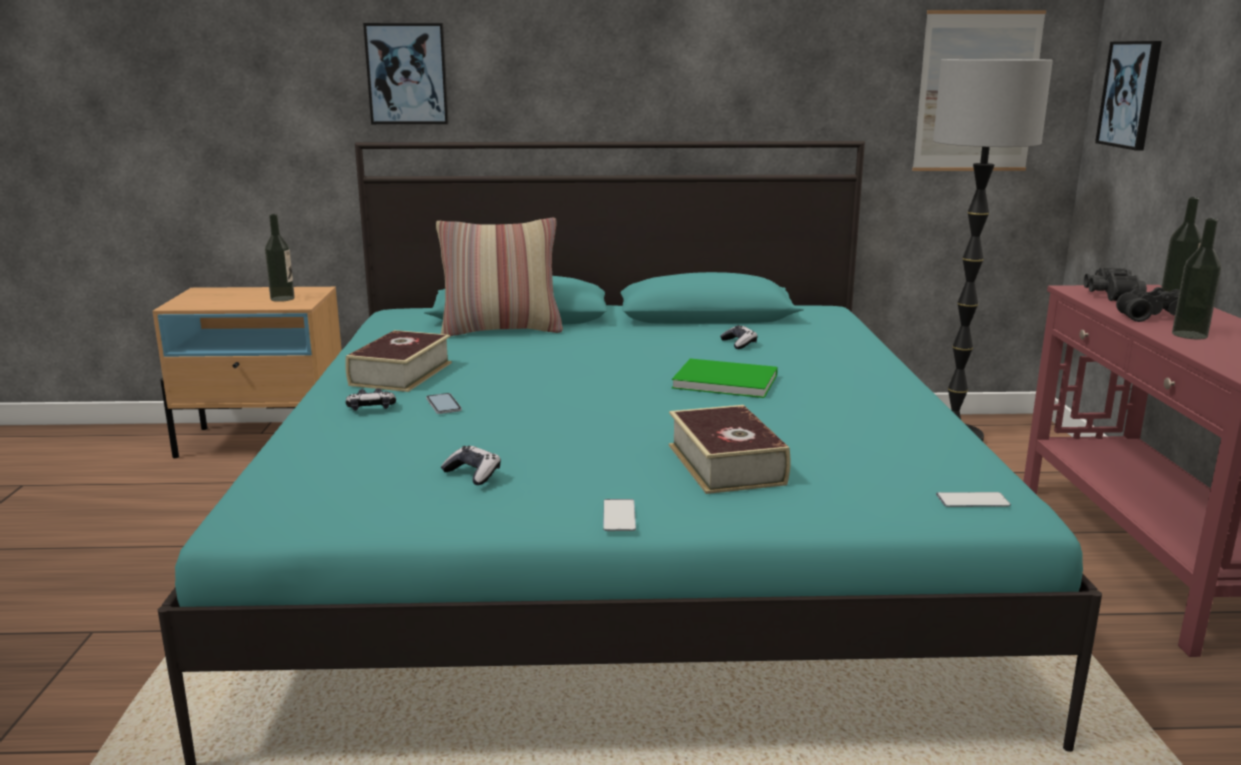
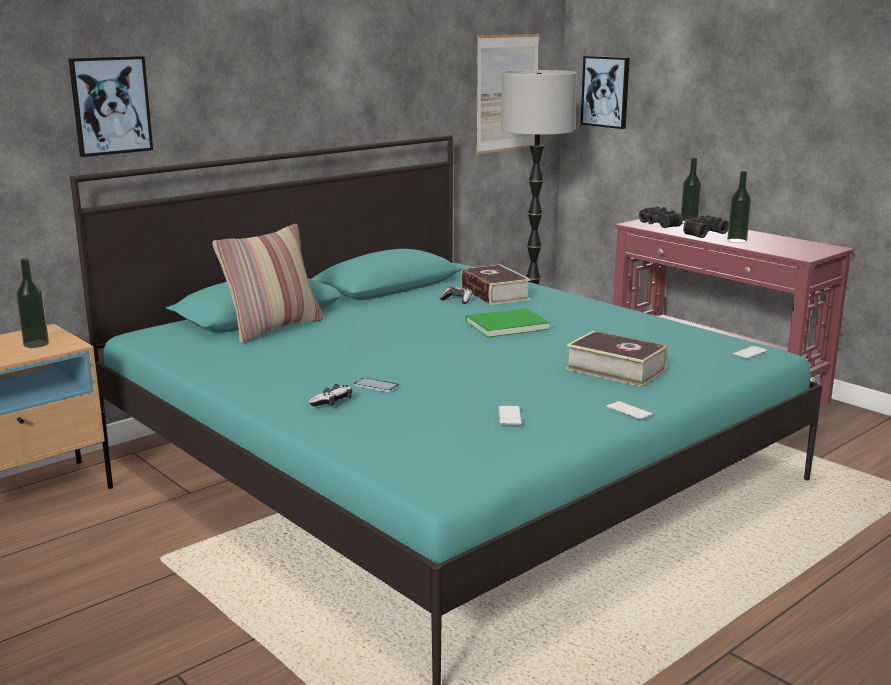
camera: 40 degrees left, 0 degrees up
book [345,330,452,392] -> book moved to [461,264,531,305]
game controller [441,446,501,485] -> phone [498,406,522,425]

